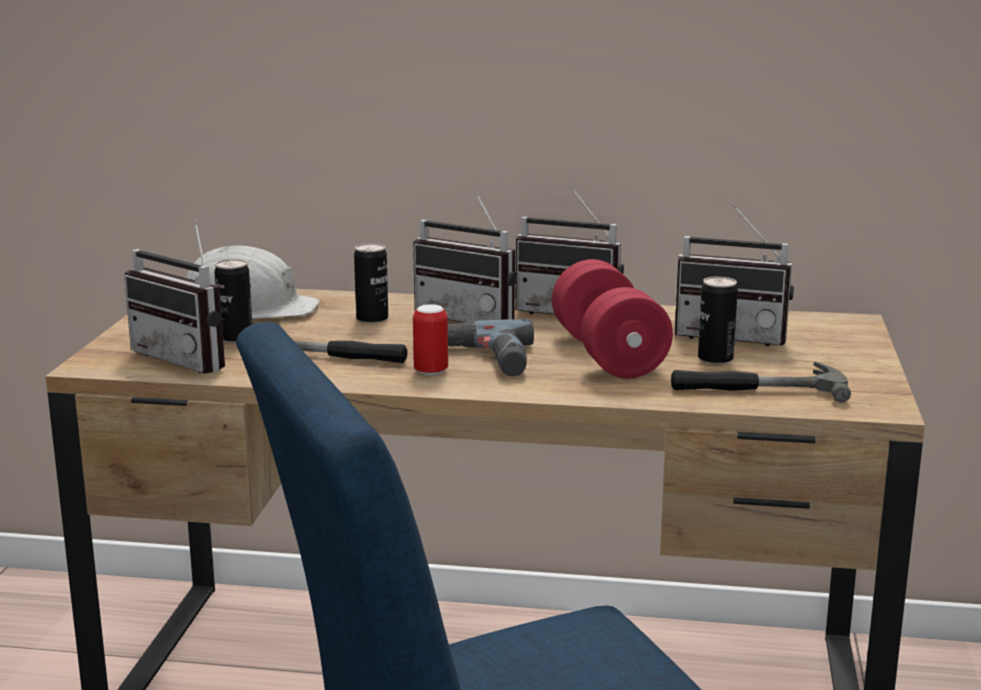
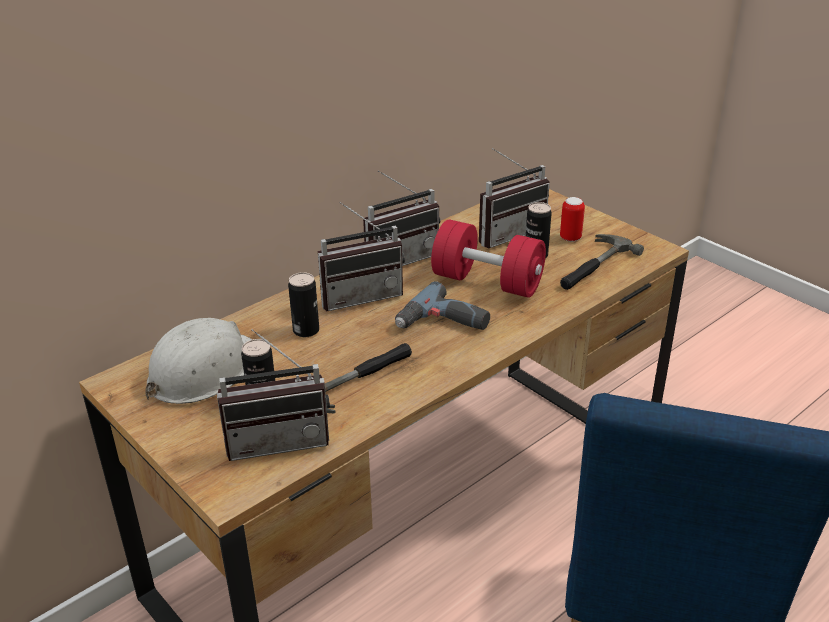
camera: 50 degrees left, 15 degrees up
can [413,304,448,376] -> can moved to [560,197,585,242]

